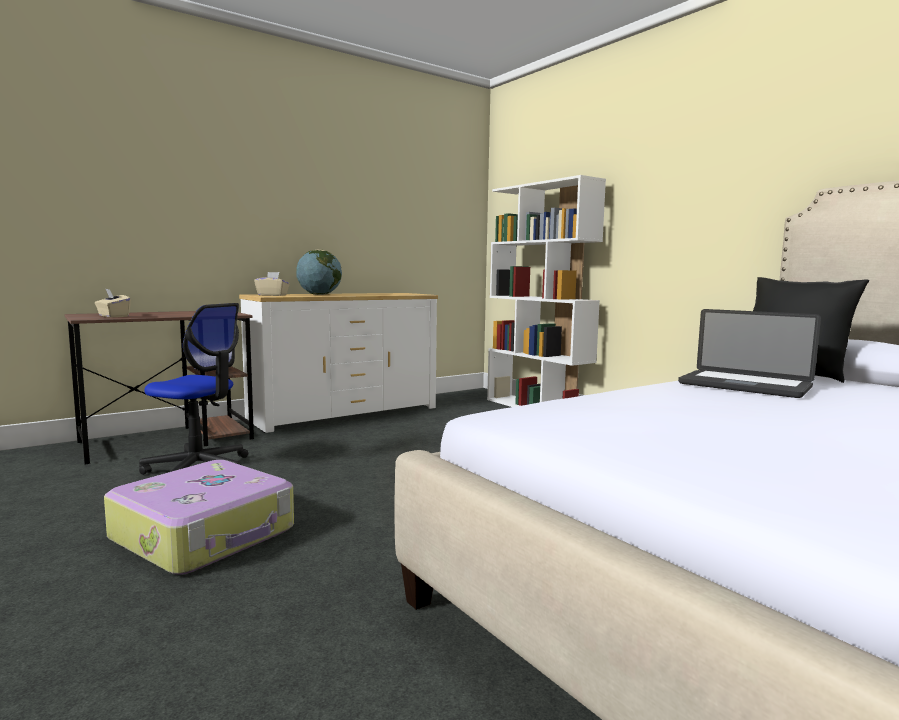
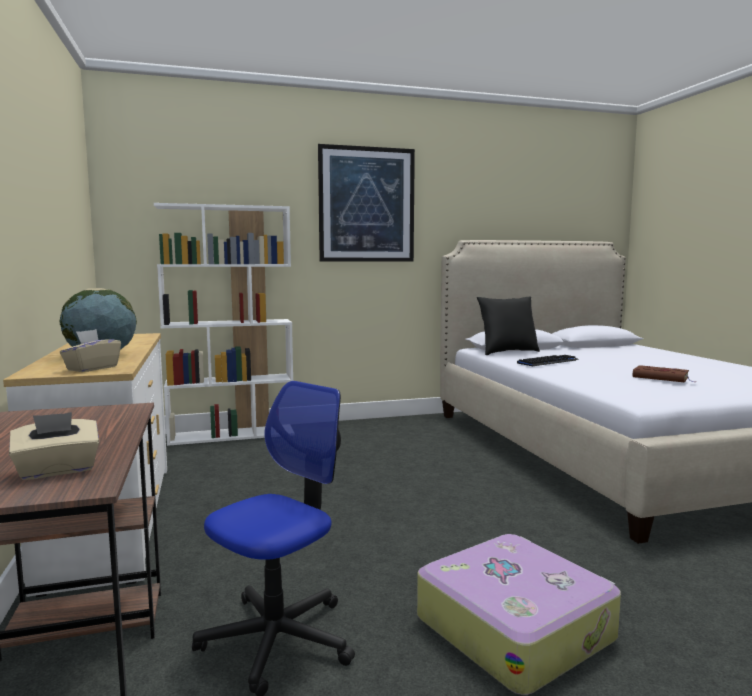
camera: 70 degrees left, 0 degrees up
laptop [678,309,821,398] -> keyboard [517,355,579,366]
none -> picture [318,144,415,262]
none -> brown book [633,365,694,382]

